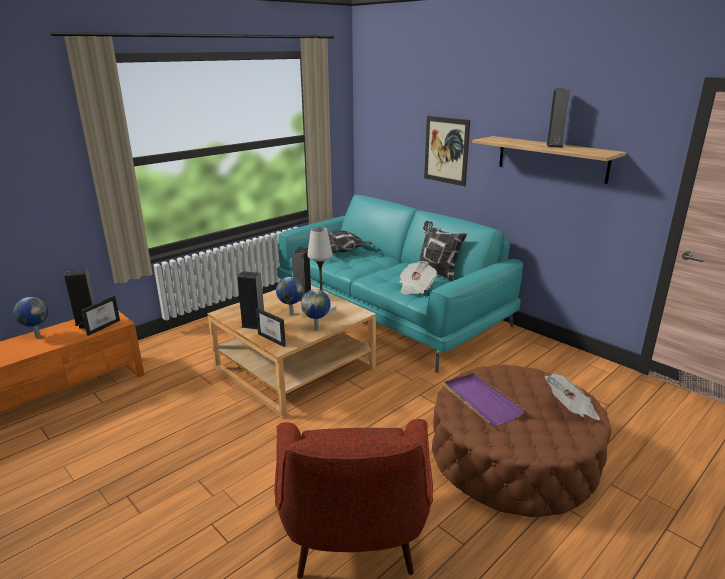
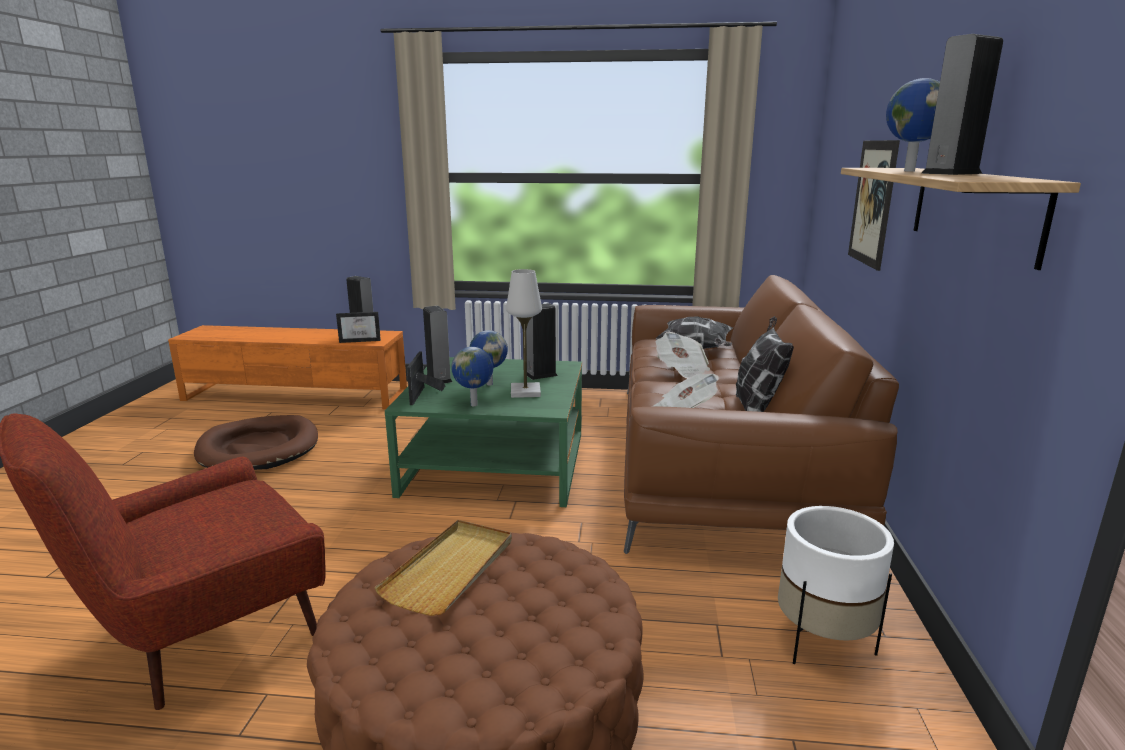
camera: 50 degrees right, 5 degrees down
globe [13,297,48,338] -> globe moved to [886,78,940,171]
beige coffee table [208,285,376,418] -> green coffee table [385,357,582,507]
turquoise sofa [277,194,523,373] -> brown sofa [624,275,899,554]
purple tray [444,373,526,426] -> beige tray [375,520,512,616]
newspaper [545,374,601,420] -> newspaper moved to [656,332,710,379]
none -> brown dog bed [194,415,318,470]
none -> white planter [778,506,894,664]

